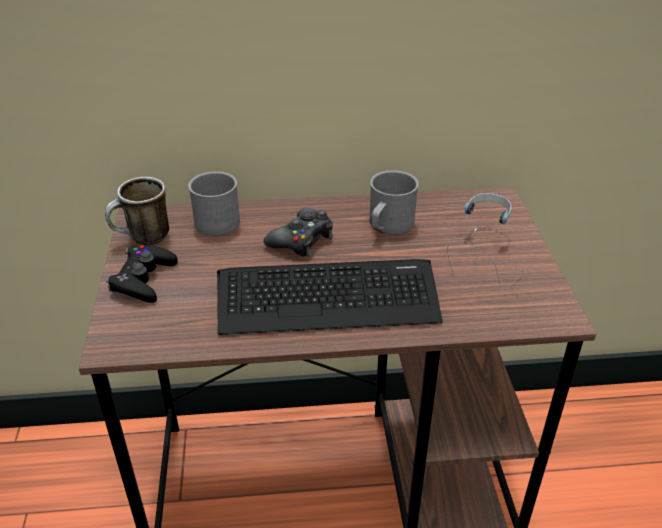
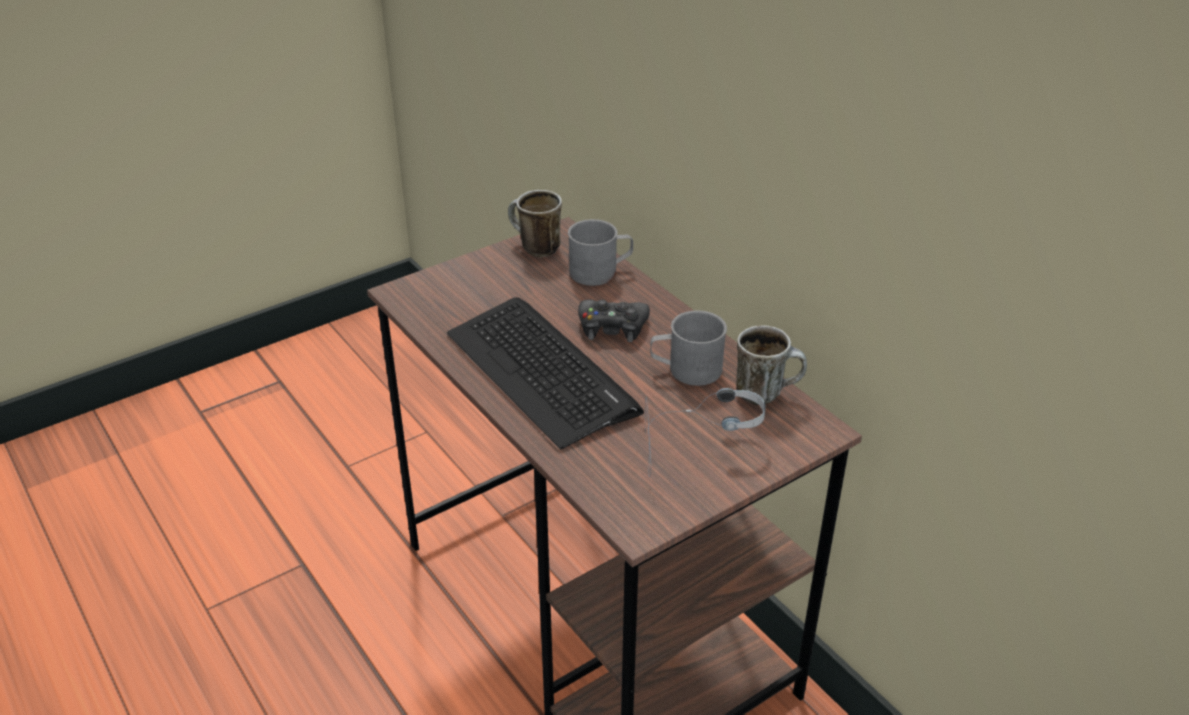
camera: 60 degrees right, 0 degrees up
black game controller [106,245,178,303] -> none
none -> mug [736,325,807,405]

